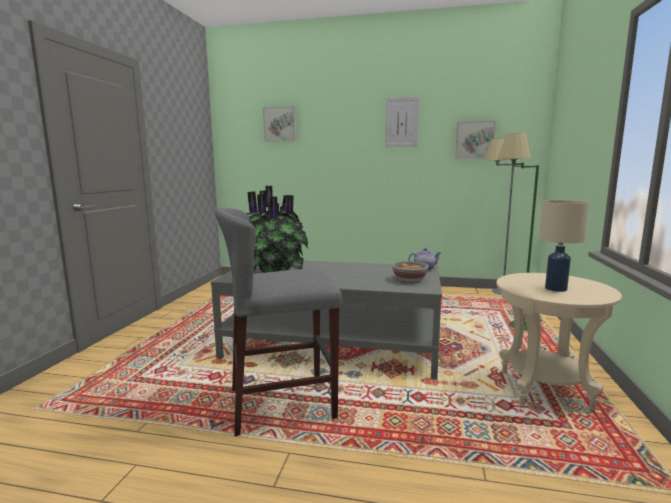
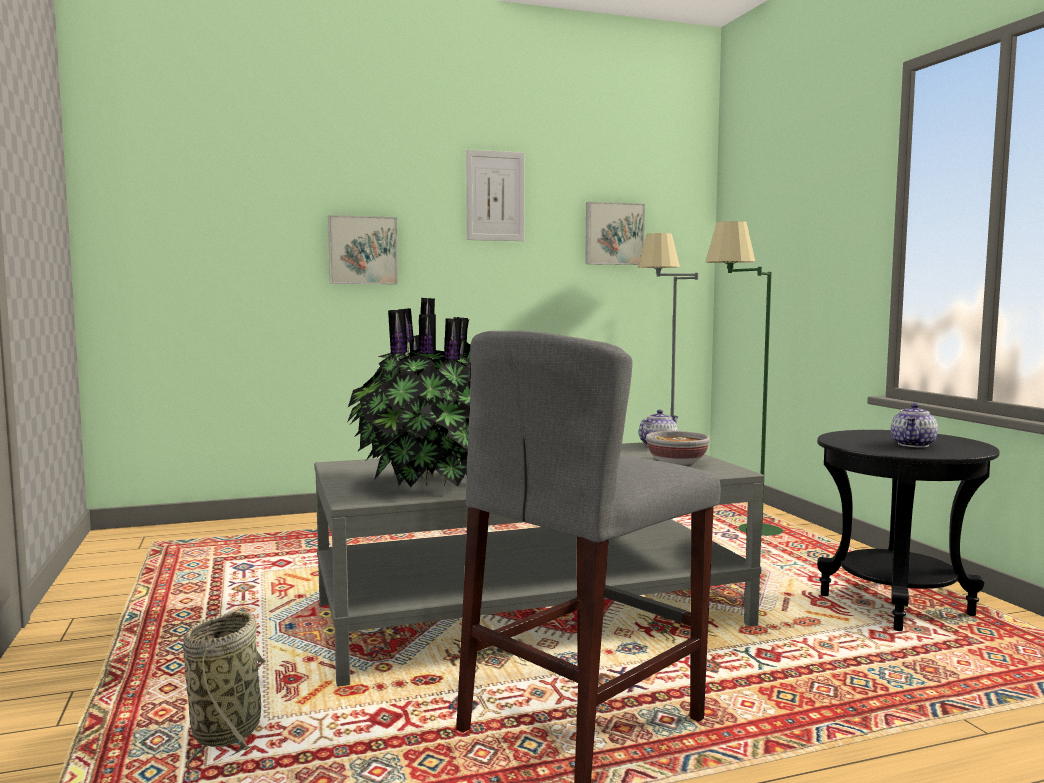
camera: 30 degrees left, 5 degrees down
picture [263,106,296,142] -> picture moved to [328,215,398,284]
beige side table [496,273,622,411] -> black side table [817,430,999,631]
beige table lamp [539,200,589,292] -> teapot [891,403,938,447]
none -> basket [183,611,266,770]

